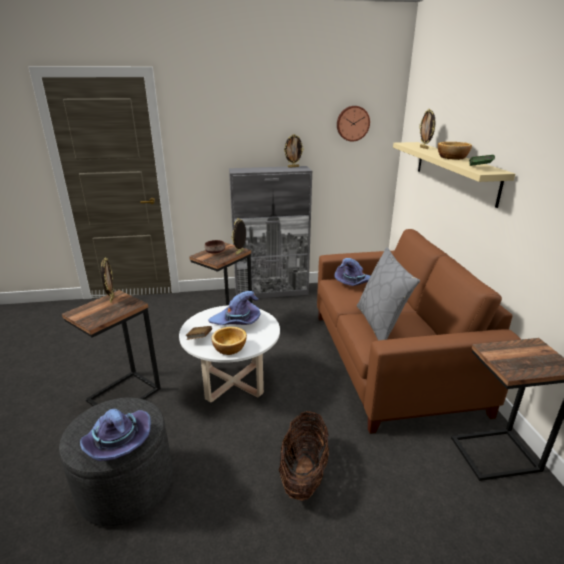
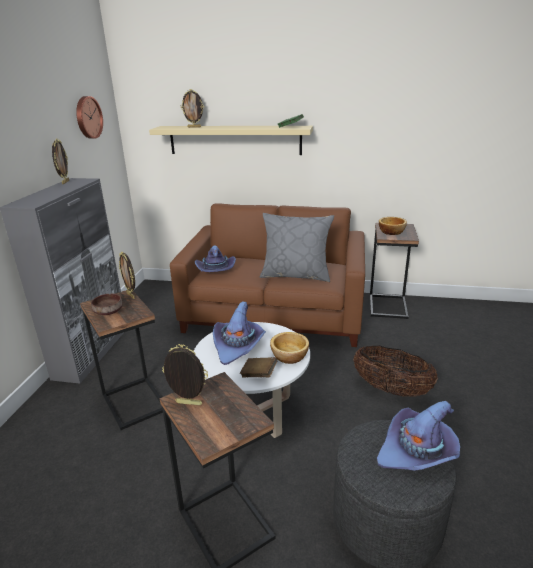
camera: 70 degrees left, 0 degrees up
bowl [438,142,472,160] -> bowl moved to [379,217,407,235]

